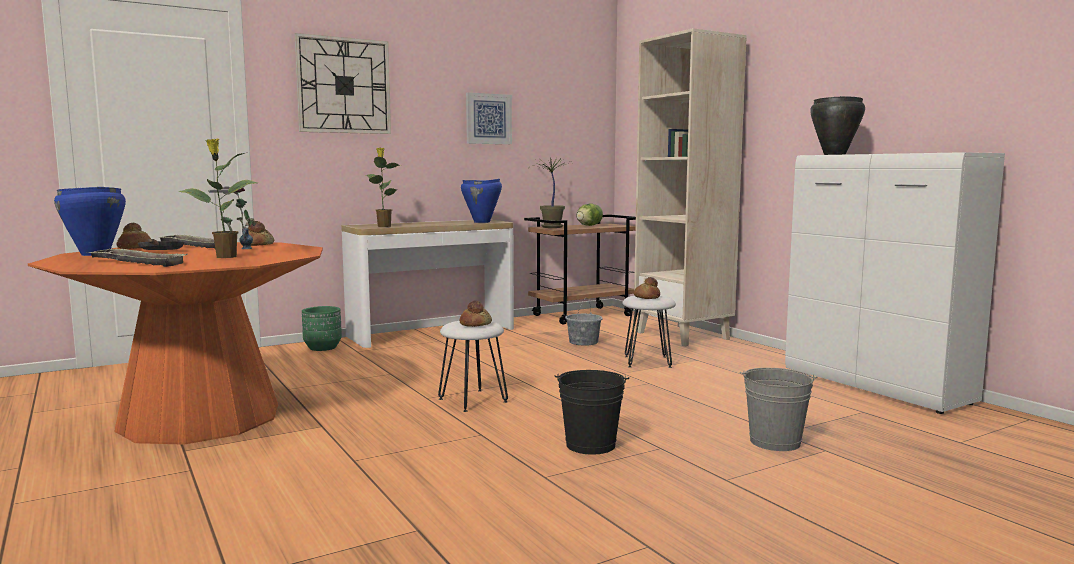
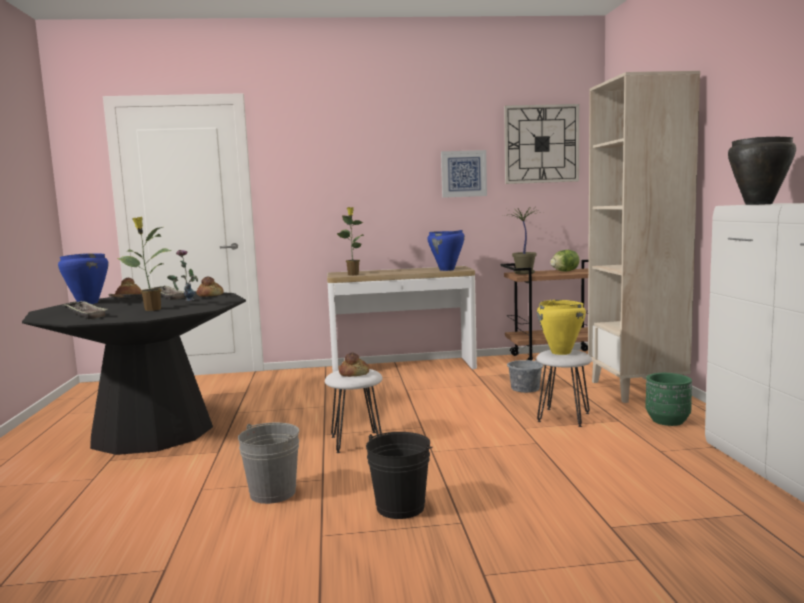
camera: 25 degrees right, 0 degrees up
orange dining table [28,242,323,445] -> black dining table [22,291,246,455]
wall clock [294,33,391,134] -> wall clock moved to [504,104,579,184]
green planter [302,306,342,351] -> green planter moved to [646,373,692,426]
bread [634,277,660,299] -> yellow cooking pot [537,300,586,355]
grey bucket [740,368,817,451] -> grey bucket moved to [238,423,299,504]

